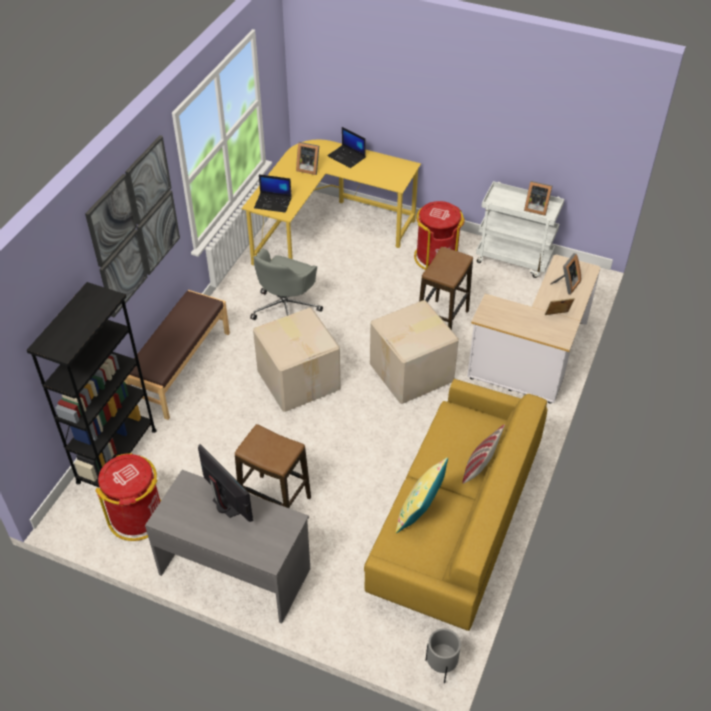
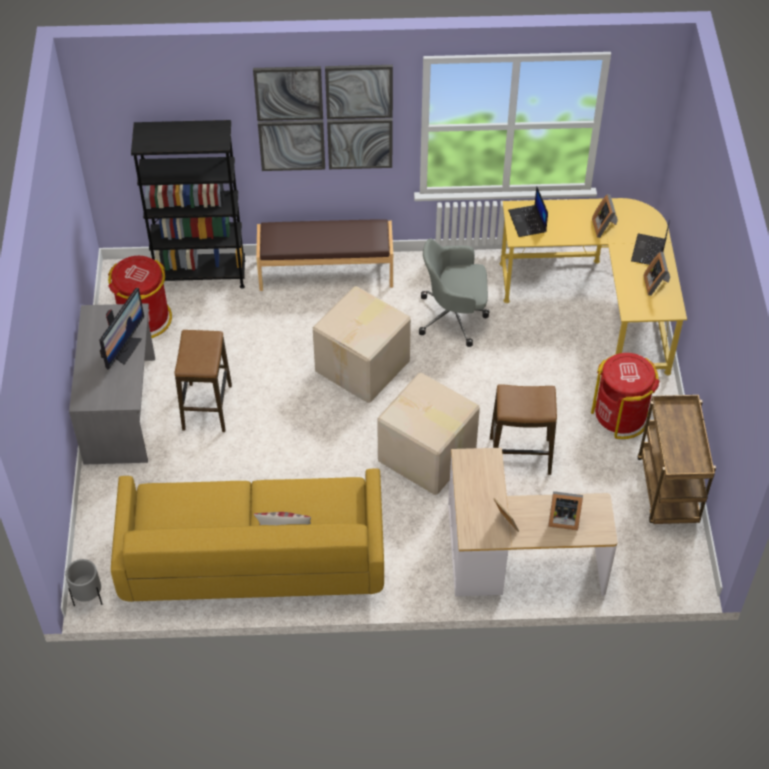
camera: 65 degrees right, 5 degrees up
yellow pillow [396,458,448,533] -> none
white cart [476,181,564,278] -> brown cart [637,395,716,524]
picture frame [524,181,552,216] -> picture frame moved to [643,251,670,296]

